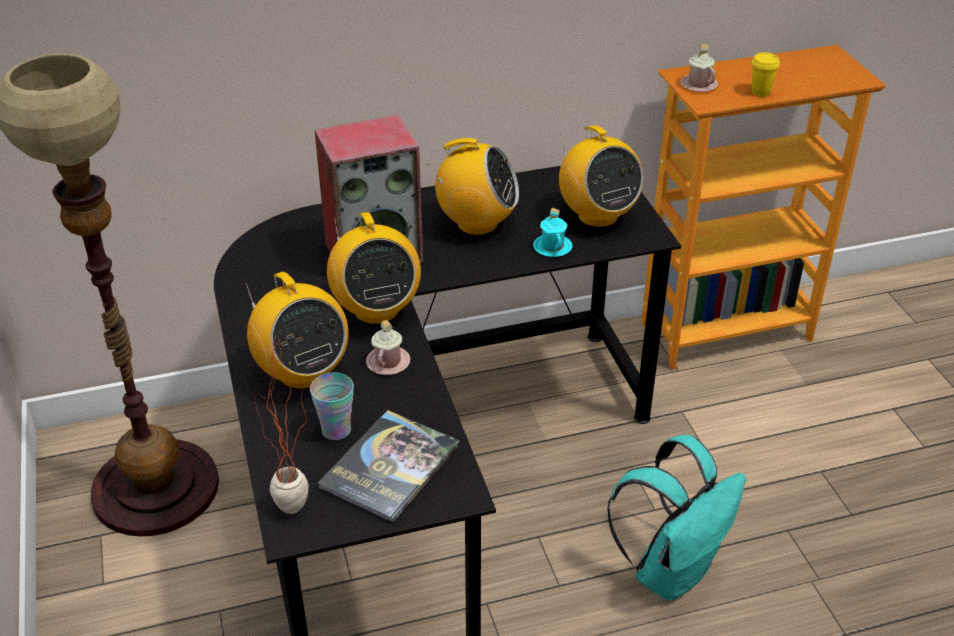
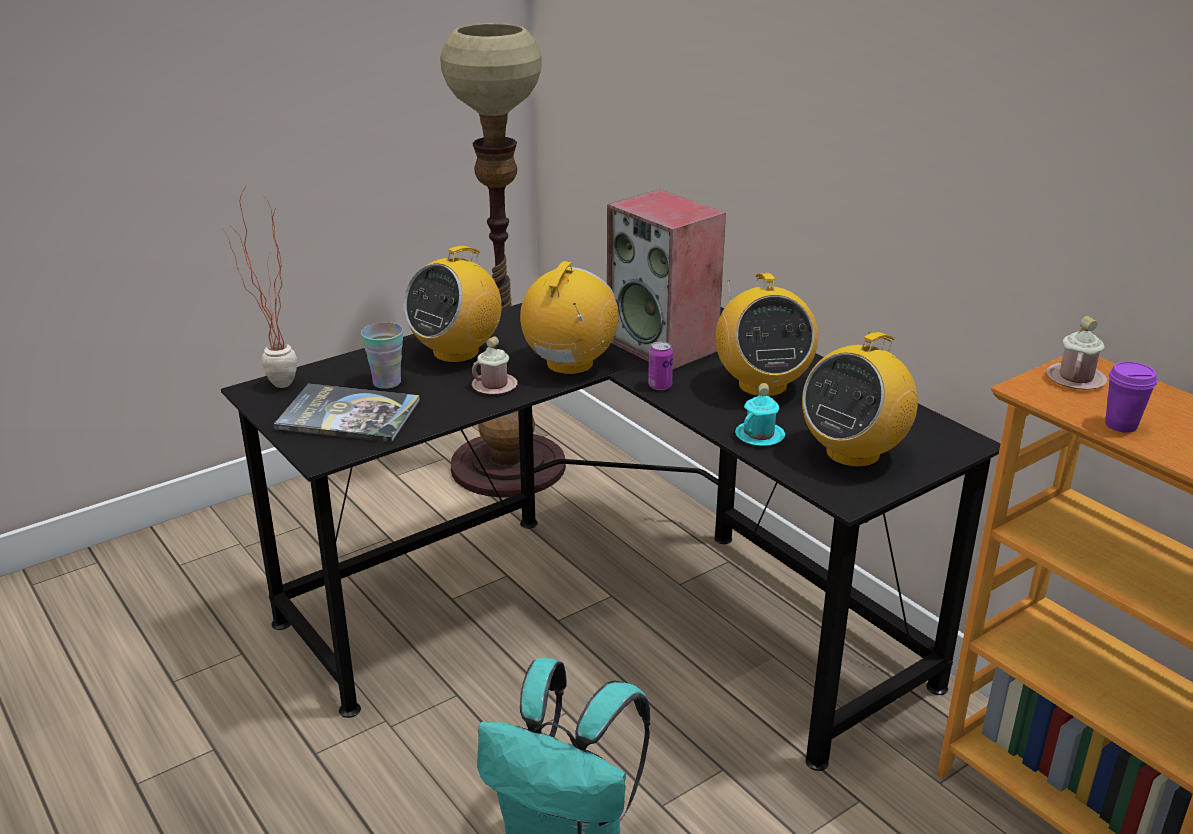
camera: 70 degrees right, 10 degrees down
radio [327,212,421,325] -> radio turned 150 degrees clockwise [520,261,619,375]
yellow cup [752,52,780,97] -> purple cup [1105,362,1157,433]
none -> can [648,341,673,390]

